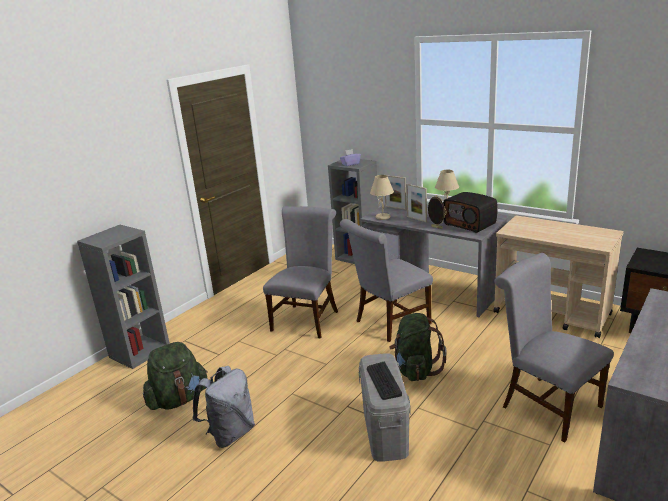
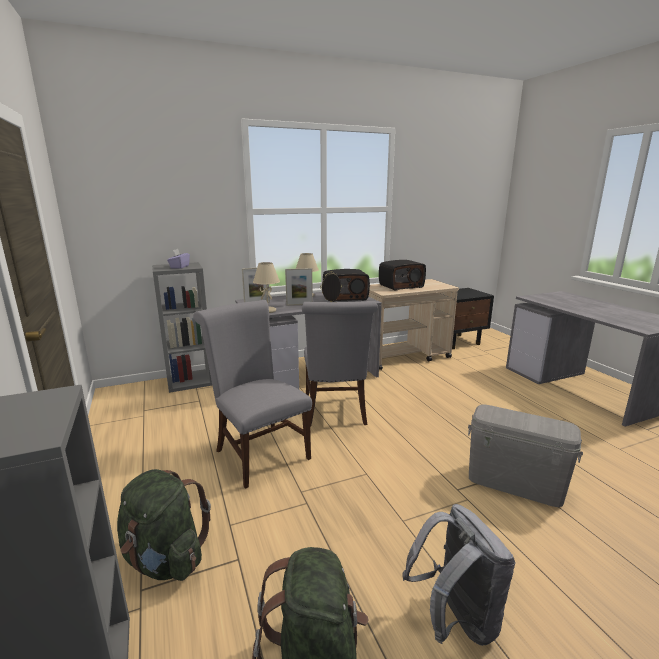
camera: 60 degrees left, 5 degrees down
keyboard [367,362,402,400] -> none
green backpack [389,313,447,381] -> green backpack moved to [117,469,211,581]
grey chair [494,253,614,443] -> none
none -> radio [379,260,426,290]

